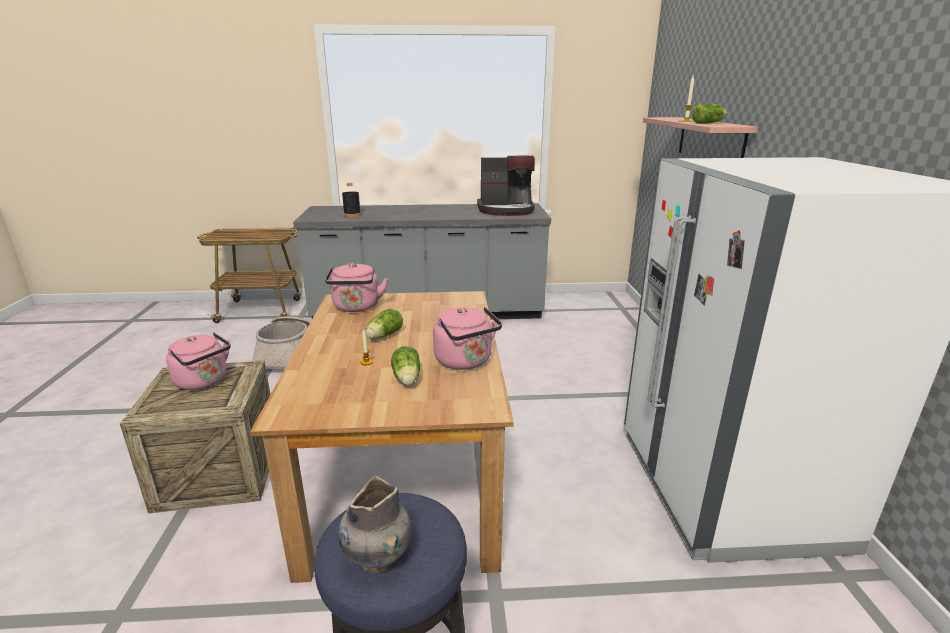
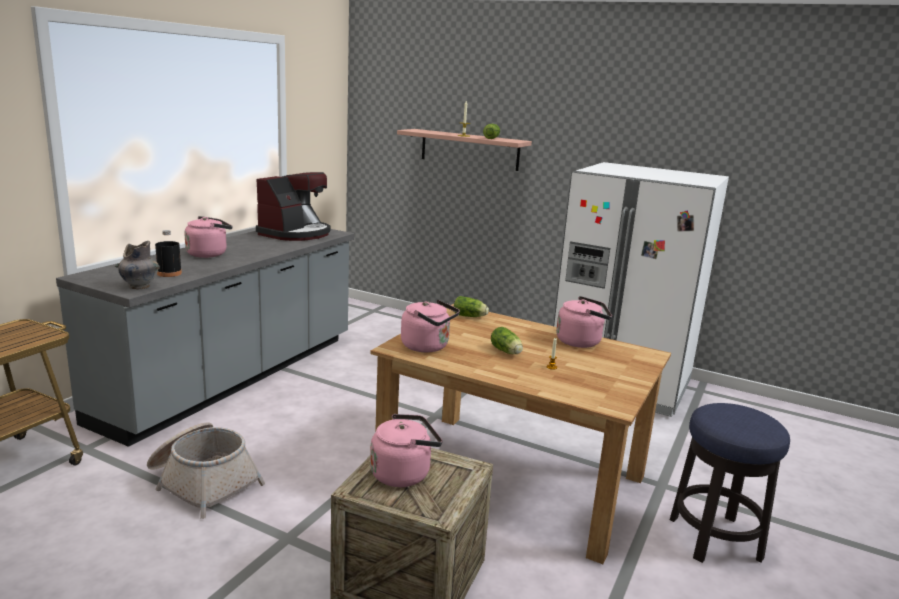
camera: 60 degrees left, 5 degrees down
grey vase [338,475,412,573] -> grey vase moved to [115,241,160,289]
lettuce [391,346,420,385] -> lettuce moved to [454,296,489,317]
none -> pink kettle [184,216,232,258]

